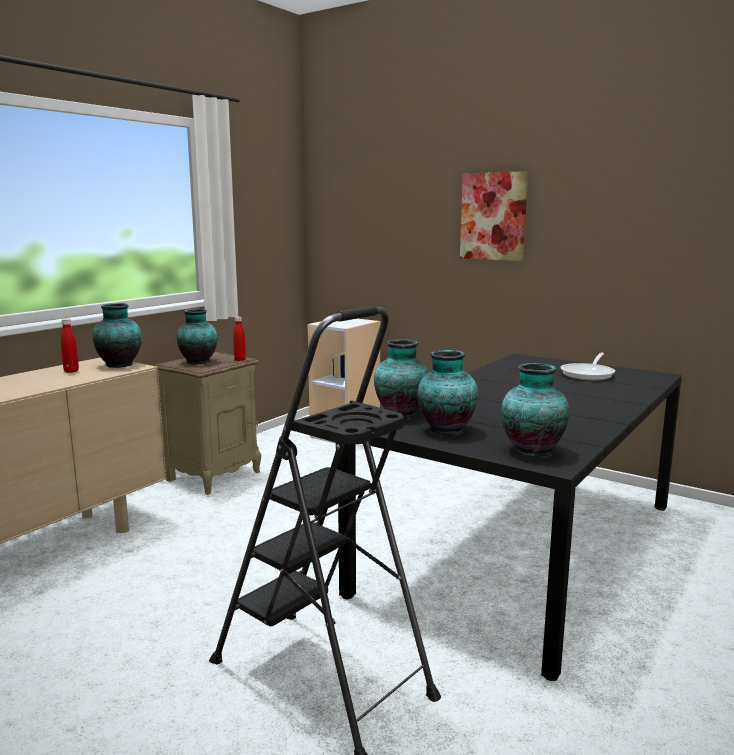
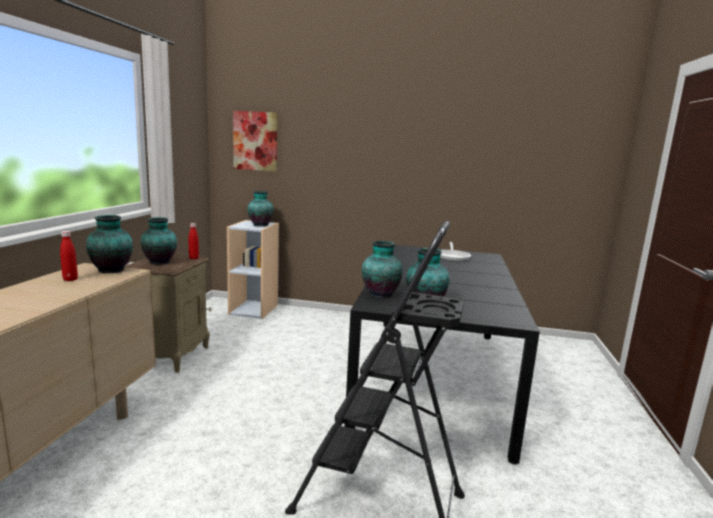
camera: 25 degrees left, 0 degrees up
picture [460,171,528,261] -> picture moved to [233,111,278,172]
vase [501,363,569,456] -> vase moved to [247,191,274,226]

